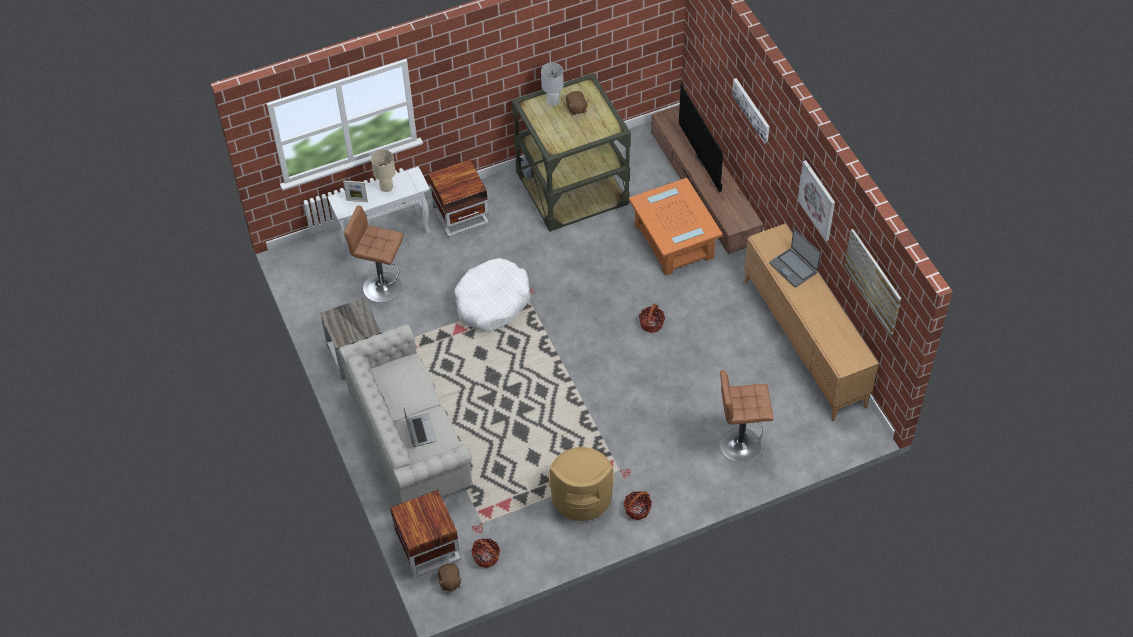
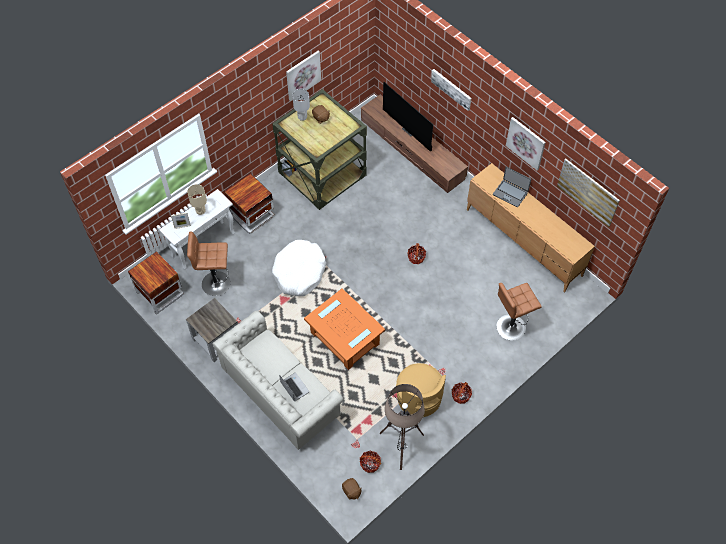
camera: 20 degrees left, 5 degrees up
nightstand [390,490,461,579] -> nightstand moved to [128,251,184,314]
orange coffee table [629,178,723,276] -> orange coffee table moved to [304,288,385,370]
none -> picture [286,51,321,101]
none -> floor lamp [379,384,425,470]

